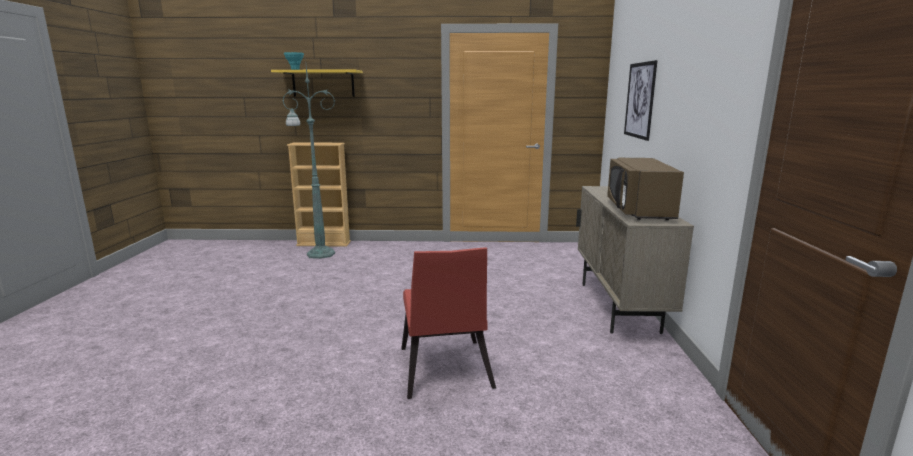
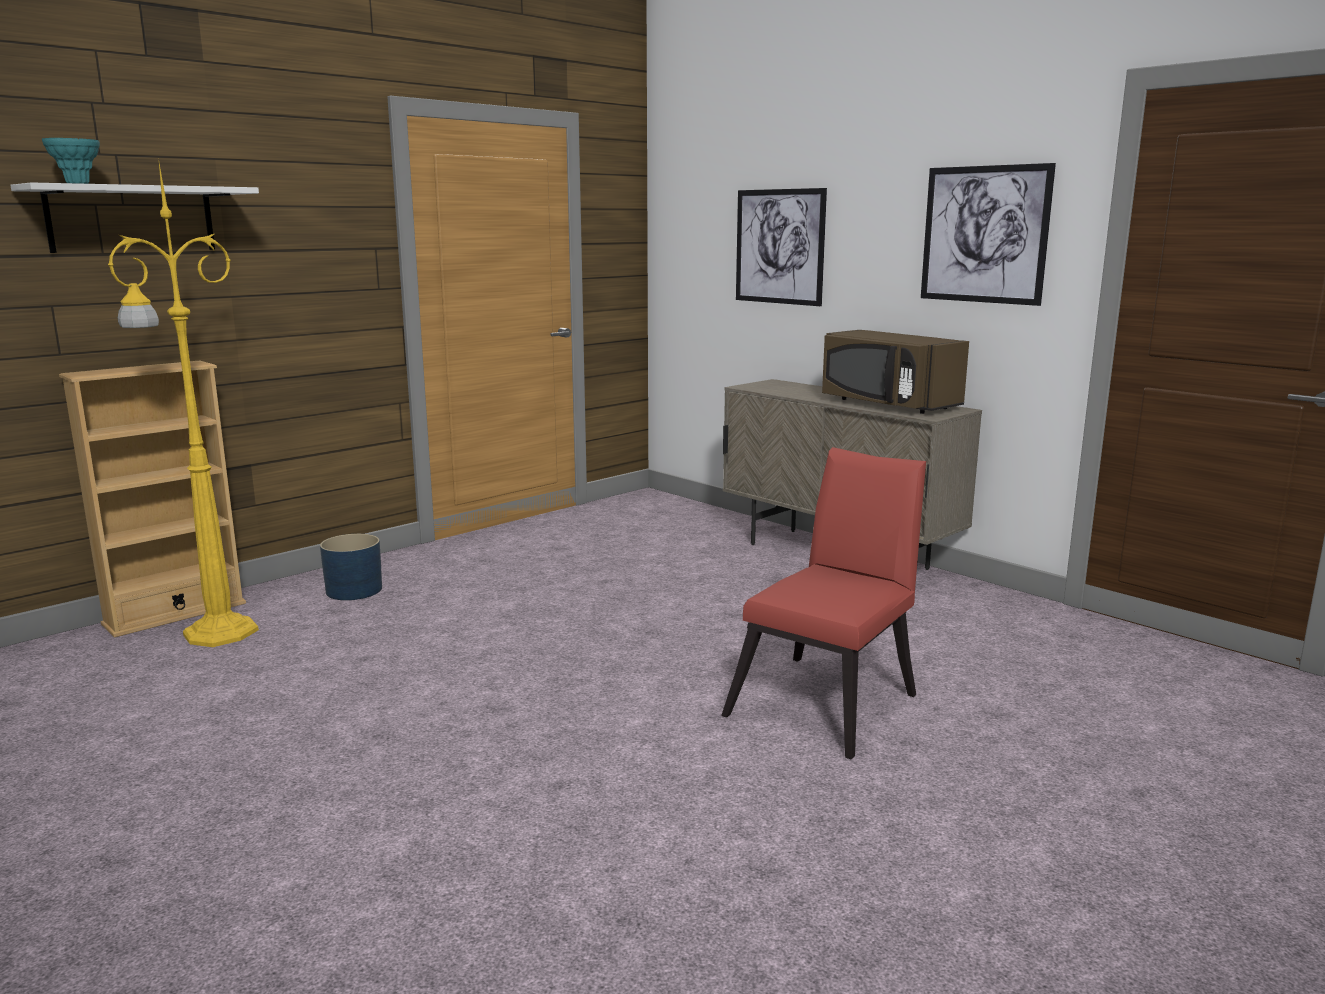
camera: 45 degrees left, 0 degrees up
yellow shelf [271,70,363,97] -> white shelf [10,182,259,253]
green floor lamp [282,66,335,259] -> yellow floor lamp [108,163,259,647]
red chair [402,247,496,399] -> red chair turned 90 degrees counterclockwise [721,447,926,759]
none -> blue planter [320,534,382,600]
none -> picture [921,163,1056,306]

